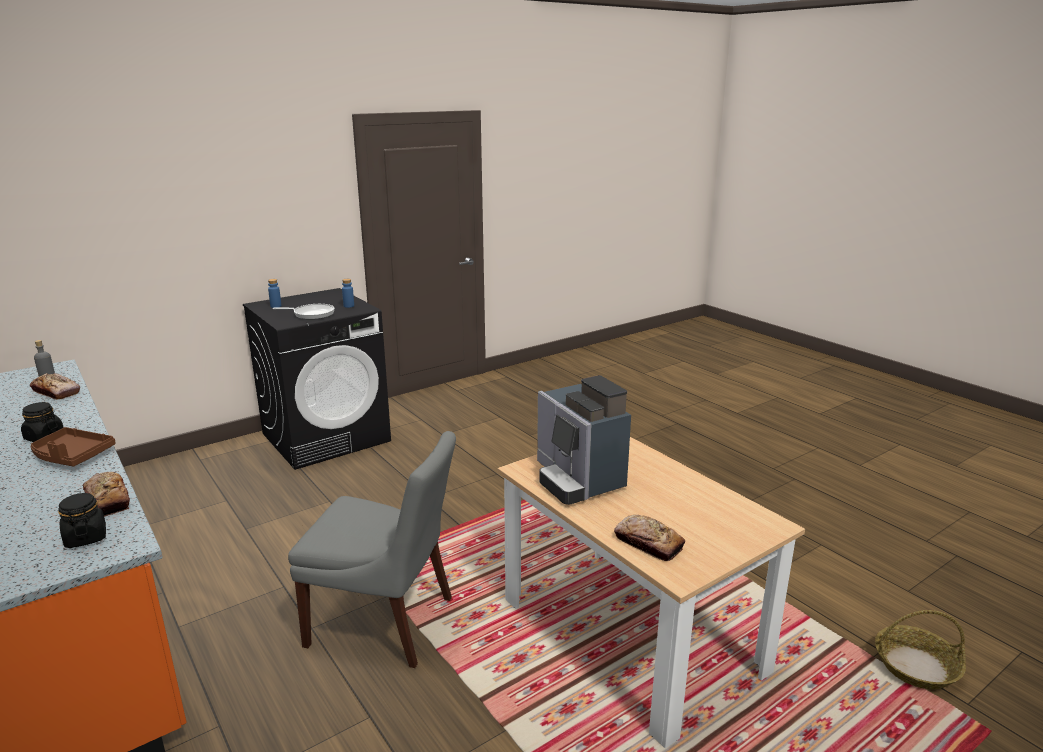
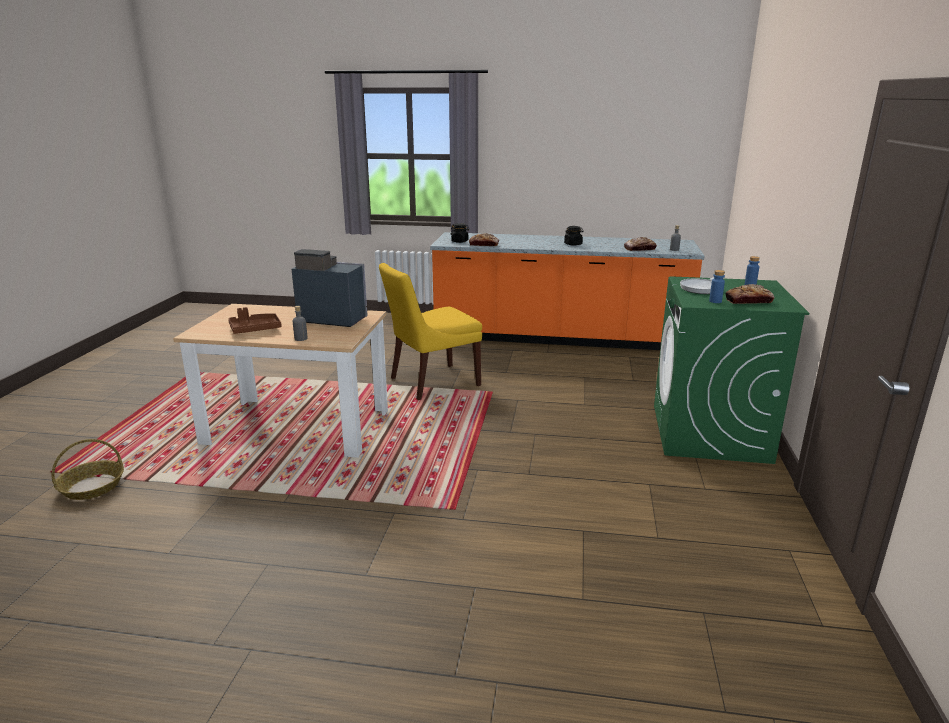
camera: 135 degrees right, 0 degrees up
brown tray [30,427,116,467] -> brown tray moved to [228,307,281,334]
black washing machine [243,288,391,470] -> green washing machine [654,276,809,464]
grey chair [288,431,456,668] -> yellow chair [379,263,482,400]
bread [614,515,685,561] -> bread moved to [725,284,775,304]
none -> grey bottle [293,306,308,341]

